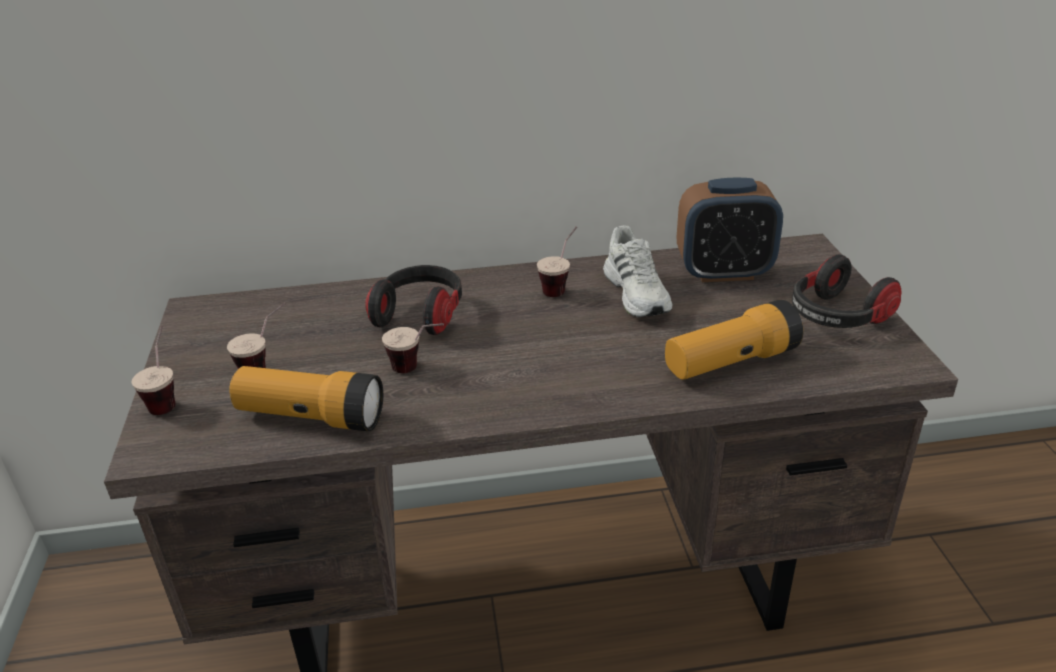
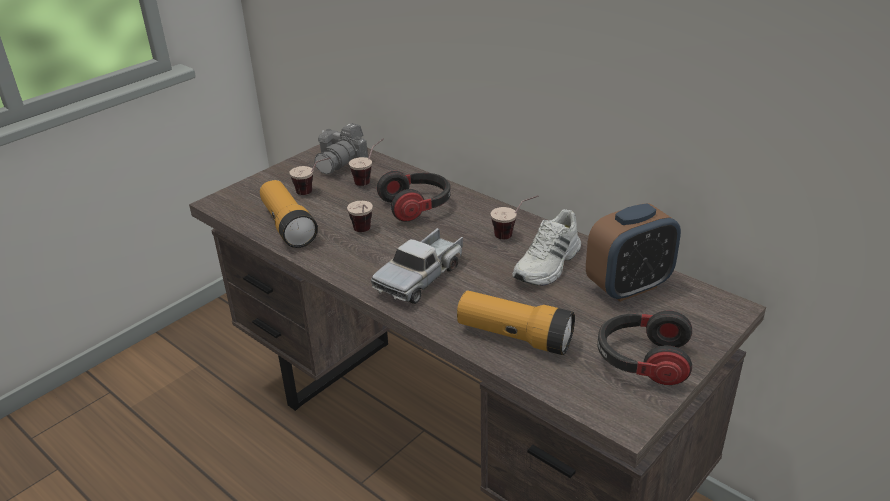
camera: 50 degrees right, 0 degrees up
cup [132,326,175,415] -> cup moved to [349,138,384,186]
alarm clock [677,178,783,282] -> alarm clock turned 75 degrees counterclockwise [586,203,681,302]
none -> camera [314,123,368,174]
none -> toy truck [371,228,463,304]

